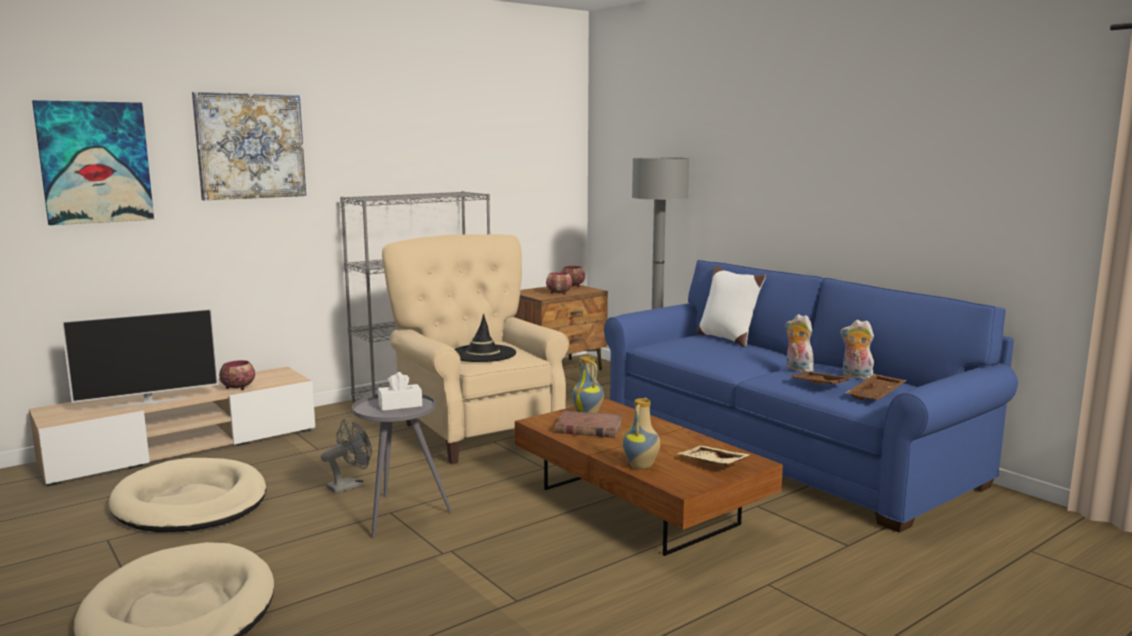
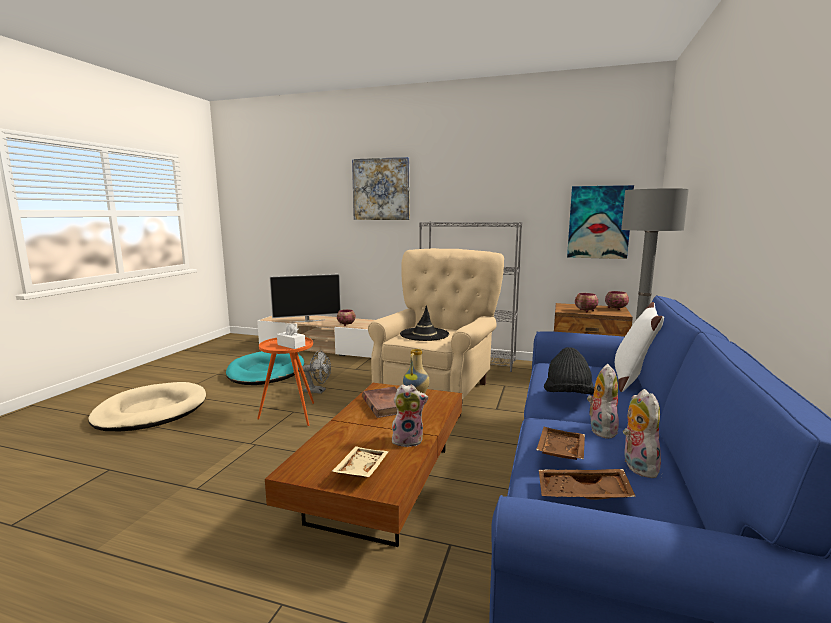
camera: 55 degrees right, 0 degrees up
picture [32,100,154,225] -> picture moved to [567,185,634,259]
television [61,308,219,408] -> television turned 45 degrees counterclockwise [269,274,341,323]
beige dog bed [109,458,267,532] -> turquoise dog bed [226,351,304,385]
grey side table [352,394,452,538] -> orange side table [257,337,314,426]
vase [622,397,660,469] -> none
none -> plush toy [392,384,428,447]
none -> black hat [544,347,594,395]

